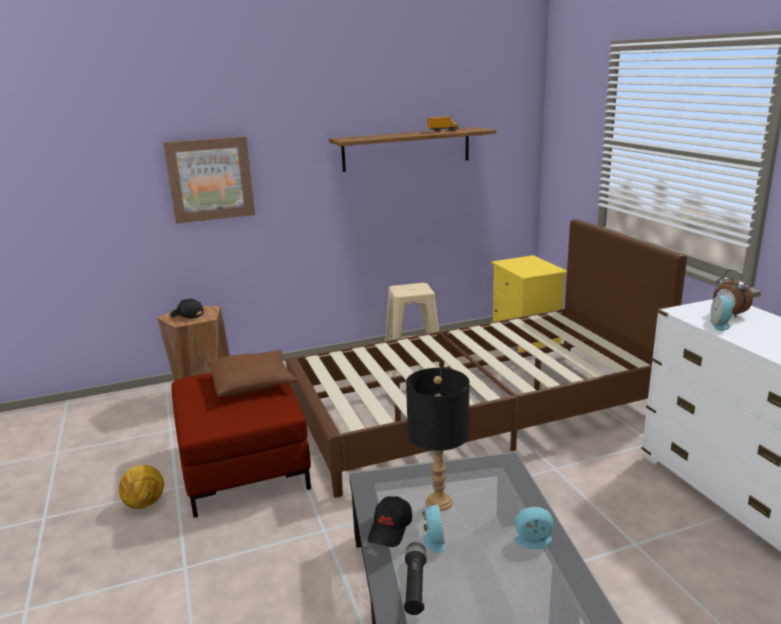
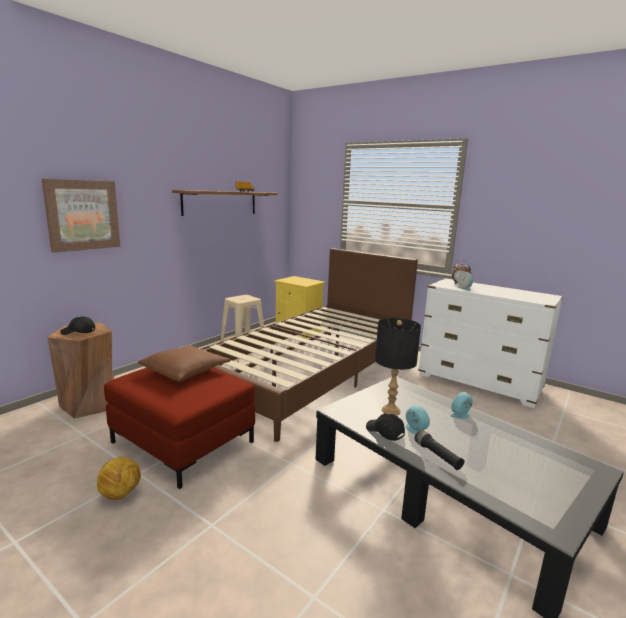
camera: 35 degrees left, 5 degrees down
black cap [368,496,412,547] -> black cap turned 150 degrees clockwise [366,414,405,441]

